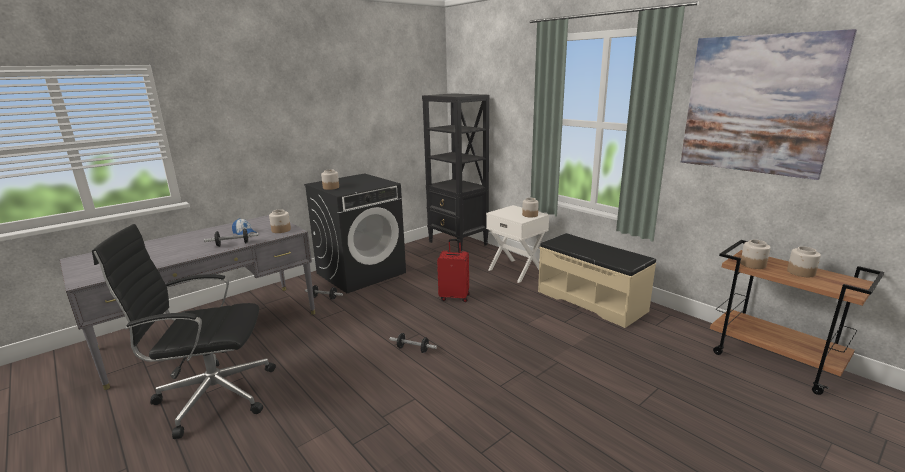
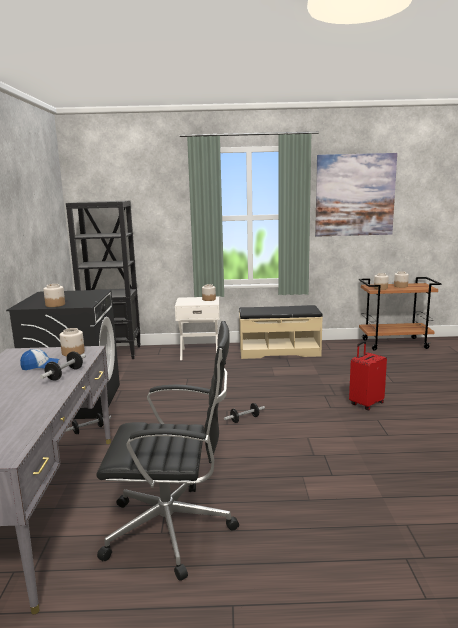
camera: 50 degrees left, 5 degrees down
black office chair [92,224,276,439] -> black office chair turned 120 degrees counterclockwise [96,321,239,581]
red suitcase [437,239,470,302] -> red suitcase moved to [349,341,387,410]

